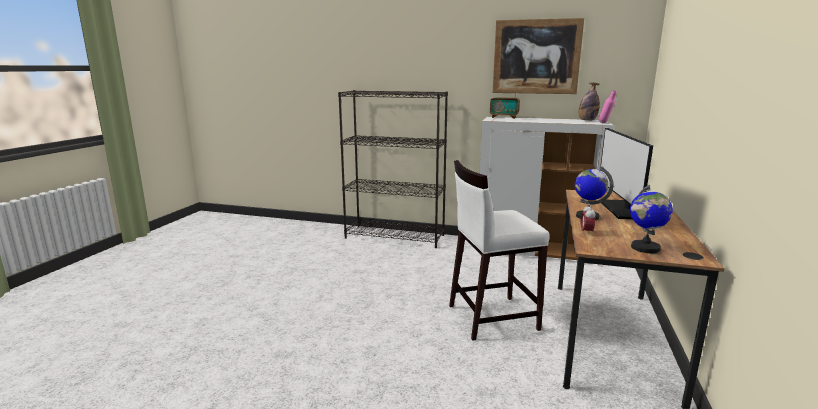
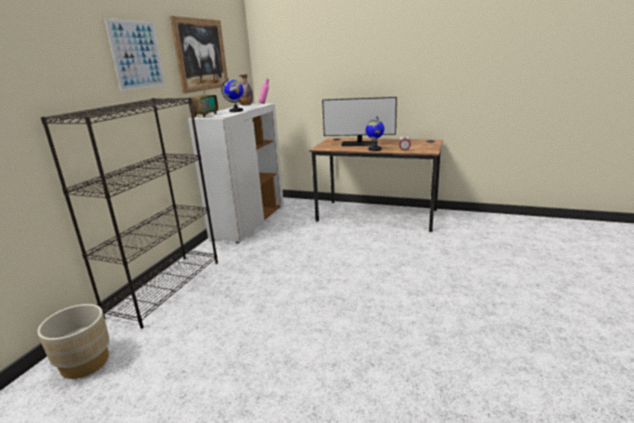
camera: 85 degrees left, 5 degrees up
white stool [449,160,550,341] -> none
globe [630,185,673,253] -> globe moved to [221,77,243,112]
none -> beige planter [37,304,110,379]
none -> picture [104,18,165,91]

